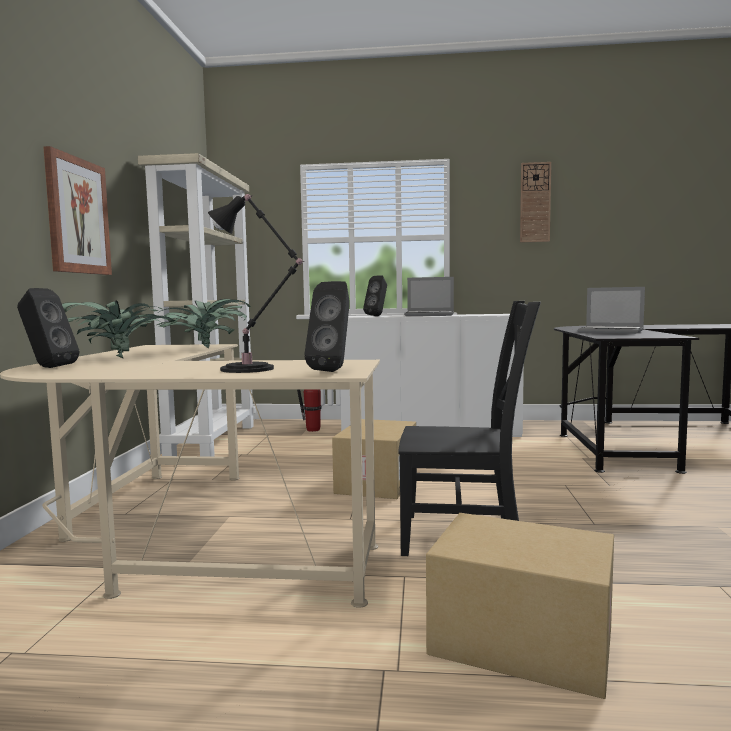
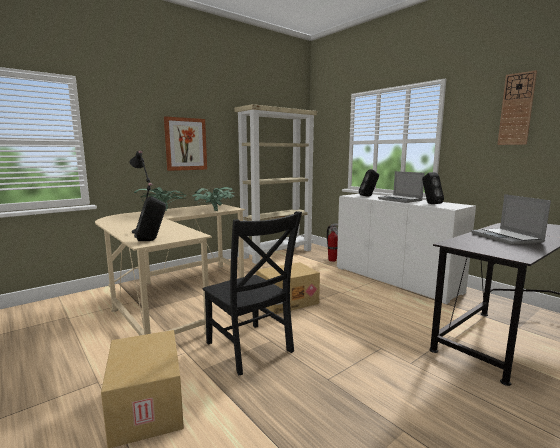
camera: 45 degrees right, 5 degrees up
black speaker [17,288,79,368] -> black speaker moved to [422,172,444,204]

